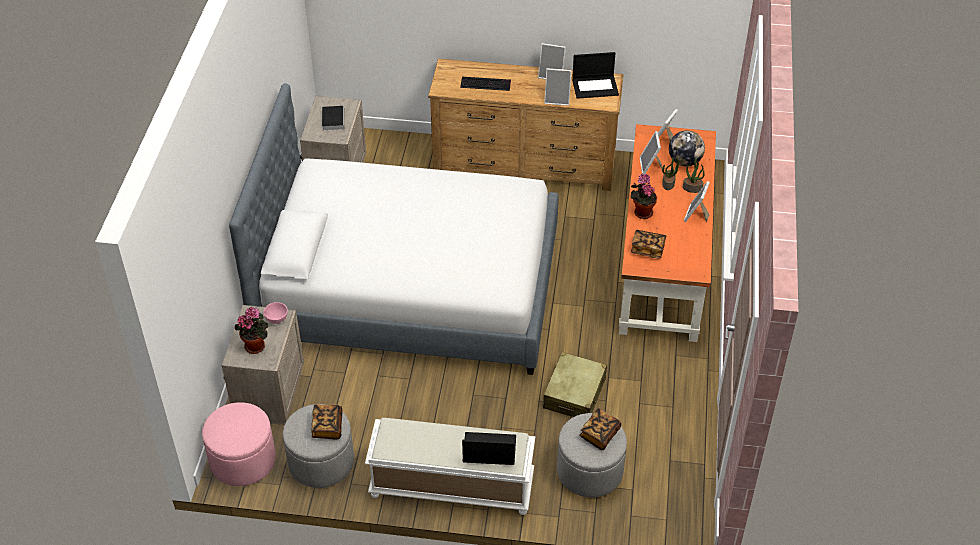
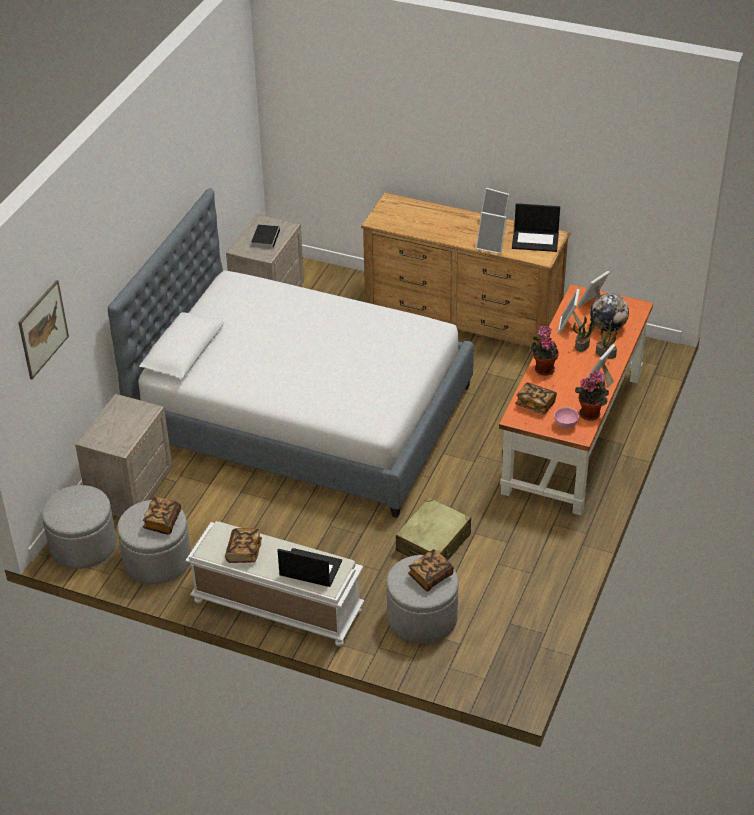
camera: 15 degrees right, 5 degrees down
pink ottoman [202,402,276,486] -> grey ottoman [42,485,116,569]
potted plant [235,307,268,354] -> potted plant moved to [575,371,609,421]
pink bowl [263,302,288,324] -> pink bowl moved to [554,407,579,428]
keyboard [460,77,511,91] -> none
none -> picture [18,280,69,379]
none -> book [225,528,262,563]

